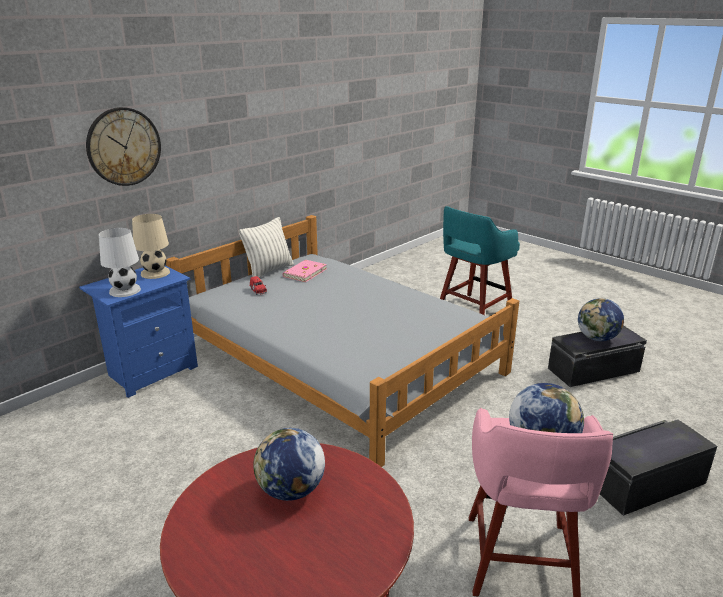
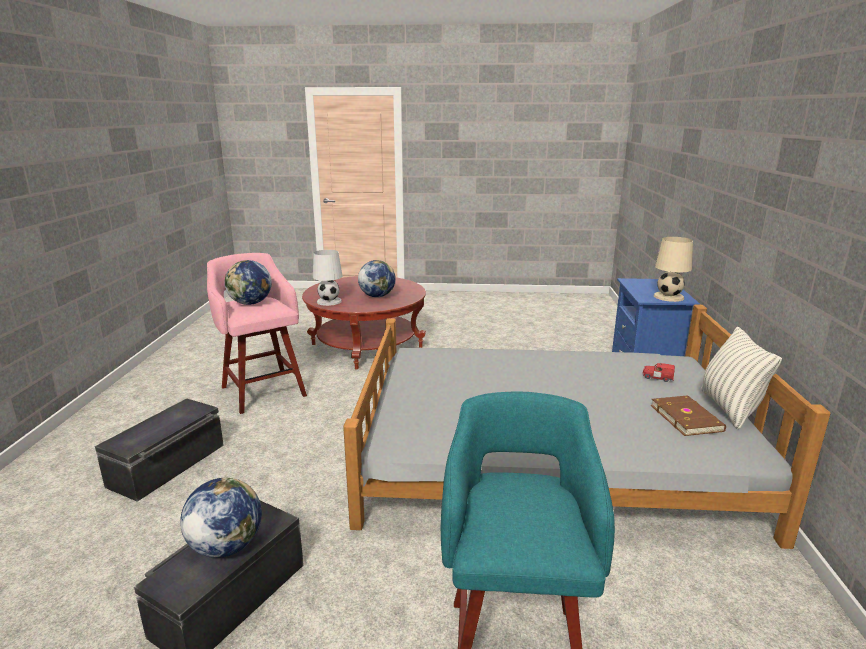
camera: 140 degrees right, 5 degrees down
wall clock [86,107,161,186] -> none
white table lamp [99,228,141,297] -> white table lamp moved to [313,250,342,306]
pink book [282,260,327,282] -> brown book [650,395,726,436]

